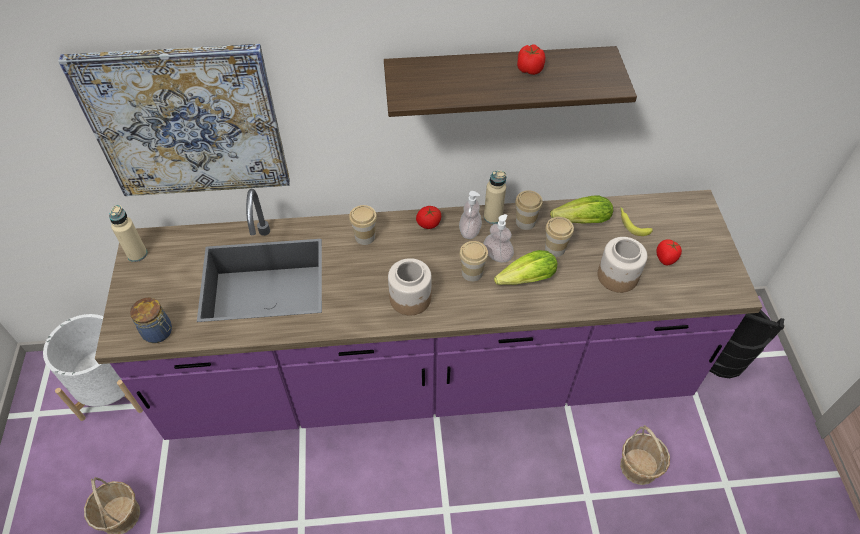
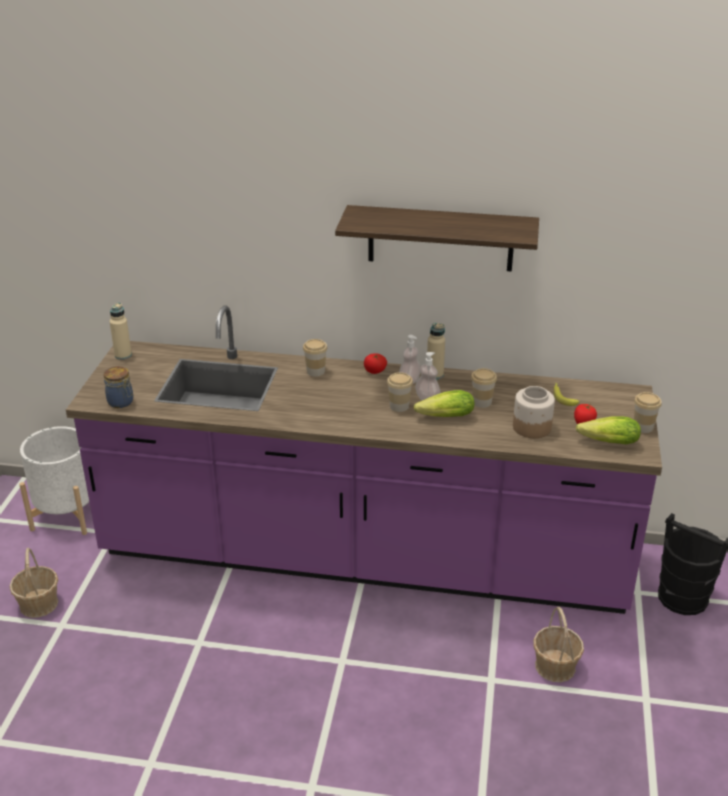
camera: 15 degrees right, 20 degrees down
picture [58,44,290,196] -> none
jar [388,258,432,316] -> none
cup [515,190,543,230] -> cup moved to [634,392,662,433]
tomato [517,44,545,75] -> none
lettuce [550,196,613,224] -> lettuce moved to [576,416,641,444]

